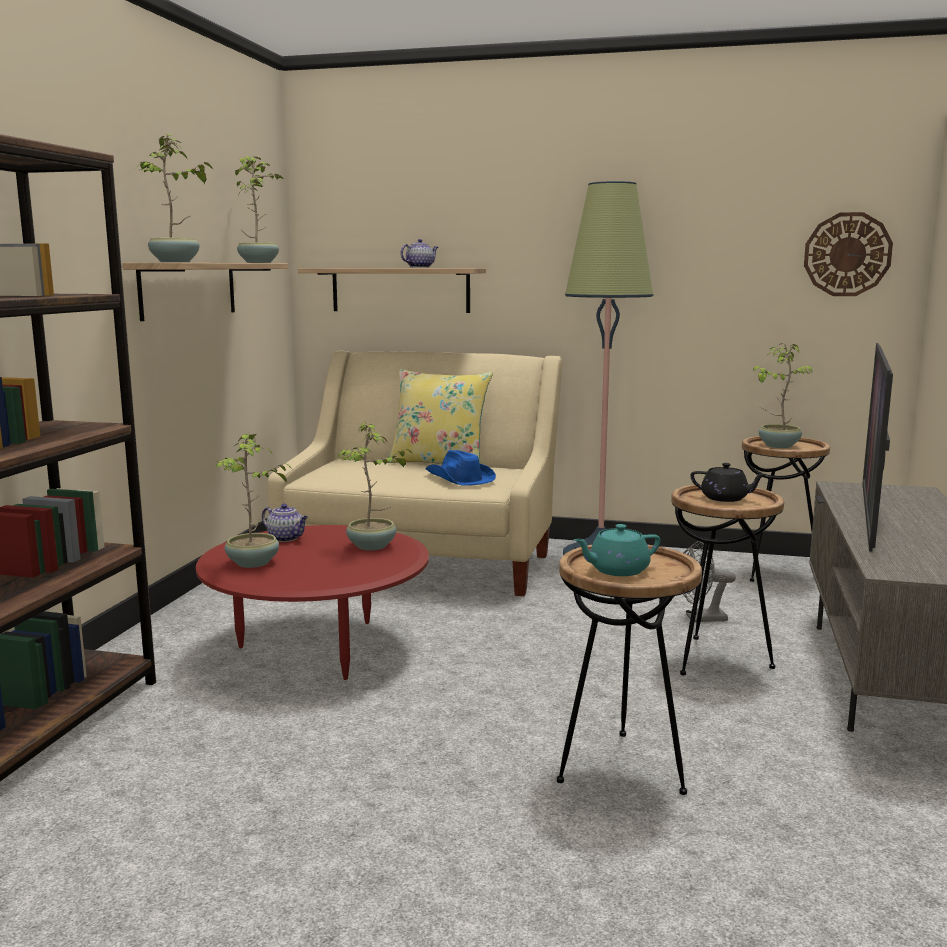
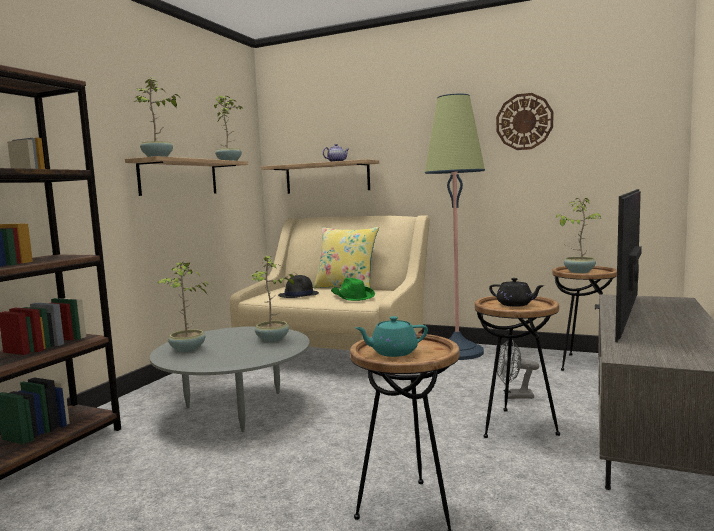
camera: 10 degrees right, 5 degrees down
red coffee table [196,525,429,680] -> grey coffee table [150,326,310,432]
teapot [262,504,308,542] -> none
blue hat [426,450,496,486] -> green hat [331,278,375,301]
wall clock [804,212,893,296] -> wall clock moved to [496,93,553,150]
none -> black hat [278,275,319,298]

